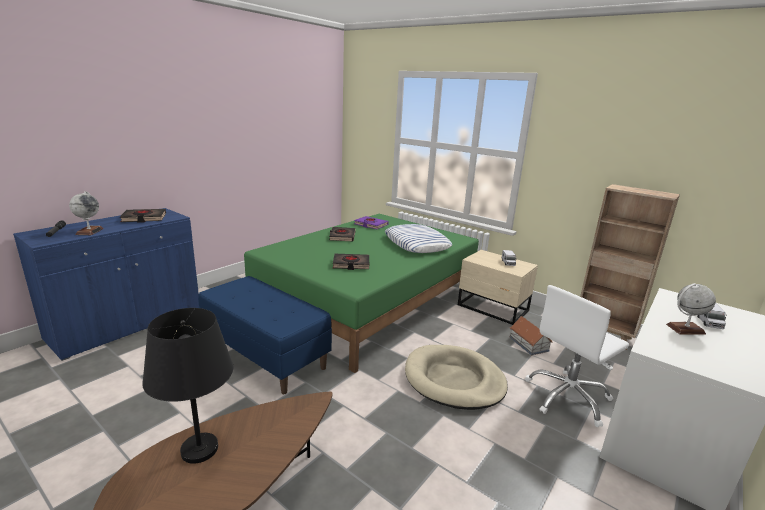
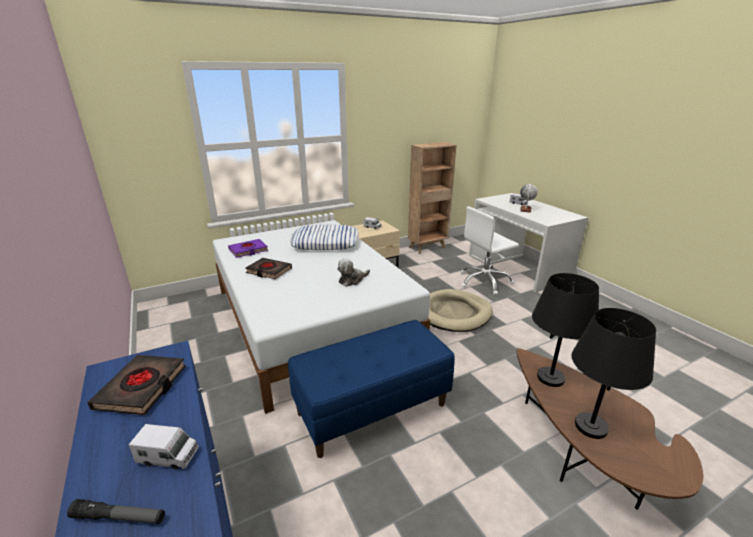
camera: 65 degrees left, 5 degrees up
globe [69,191,104,235] -> toy truck [129,424,198,470]
green bed [244,214,479,373] -> white bed [213,220,430,414]
black book [333,254,369,270] -> plush toy [337,259,370,287]
toy house [509,316,552,355] -> none
white office chair [525,285,629,427] -> white office chair turned 75 degrees clockwise [461,206,519,295]
none -> black table lamp [532,273,599,387]

